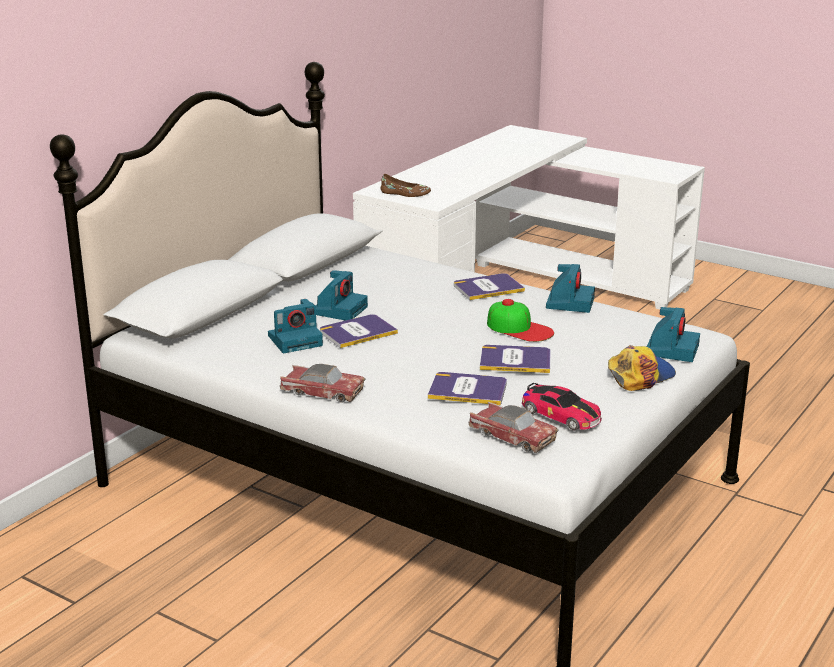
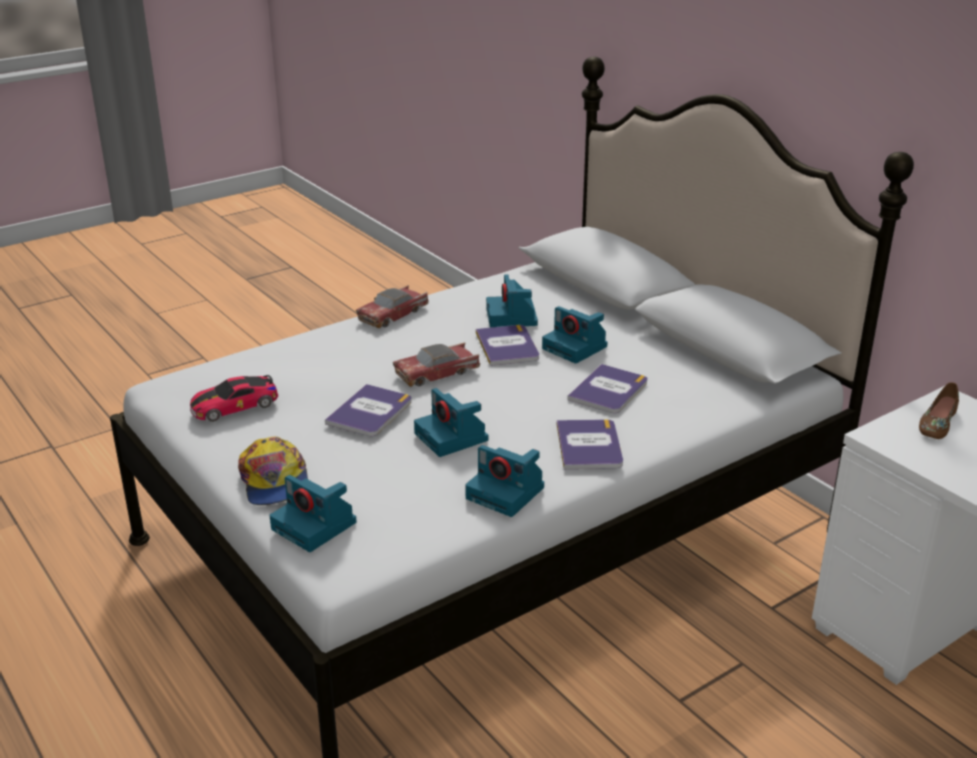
camera: 110 degrees right, 5 degrees up
book [428,372,507,405] -> book moved to [567,364,647,413]
toy car [469,402,559,453] -> toy car moved to [393,342,480,387]
cap [487,299,554,342] -> camera [414,388,488,457]

